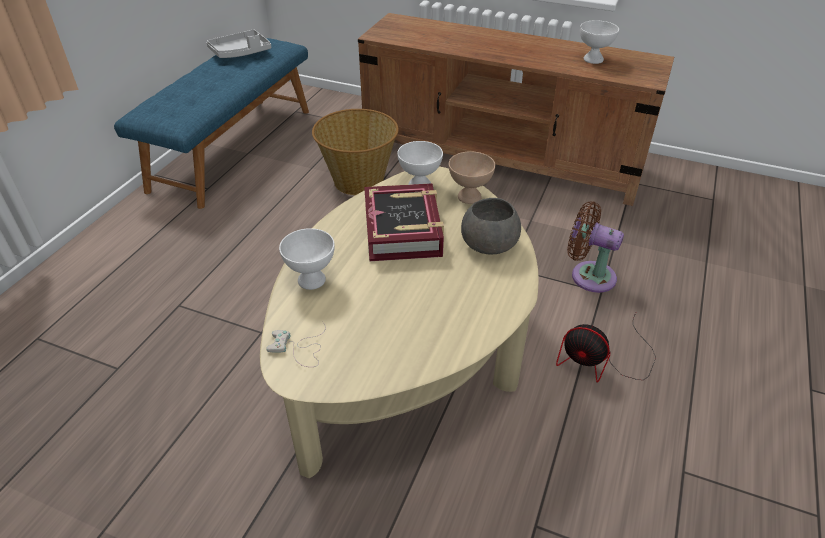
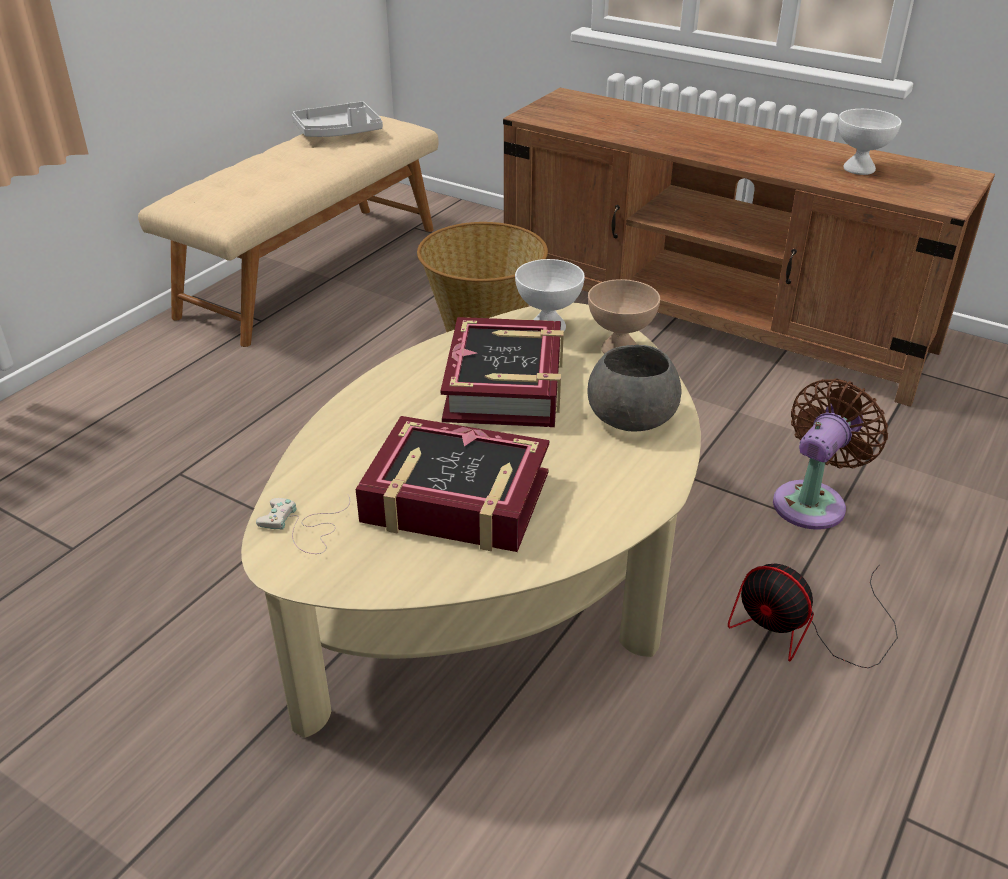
camera: 10 degrees right, 5 degrees down
blue bench [114,38,309,209] -> beige bench [138,116,439,347]
white bowl [279,228,335,290] -> none
brown fan [567,201,624,293] -> brown fan turned 90 degrees clockwise [773,378,888,530]
none -> book [356,416,549,552]

